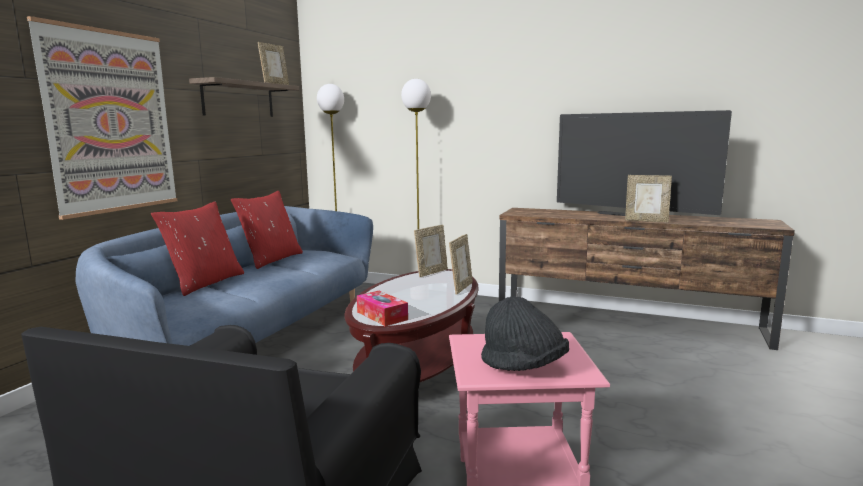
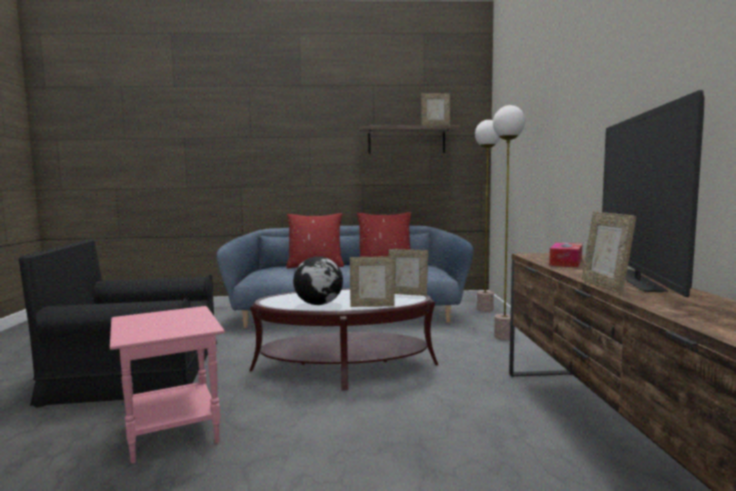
camera: 65 degrees right, 5 degrees down
picture [27,16,177,220] -> none
tissue box [357,291,408,326] -> tissue box moved to [549,243,582,267]
black hat [481,296,569,371] -> none
none -> globe [293,256,343,305]

